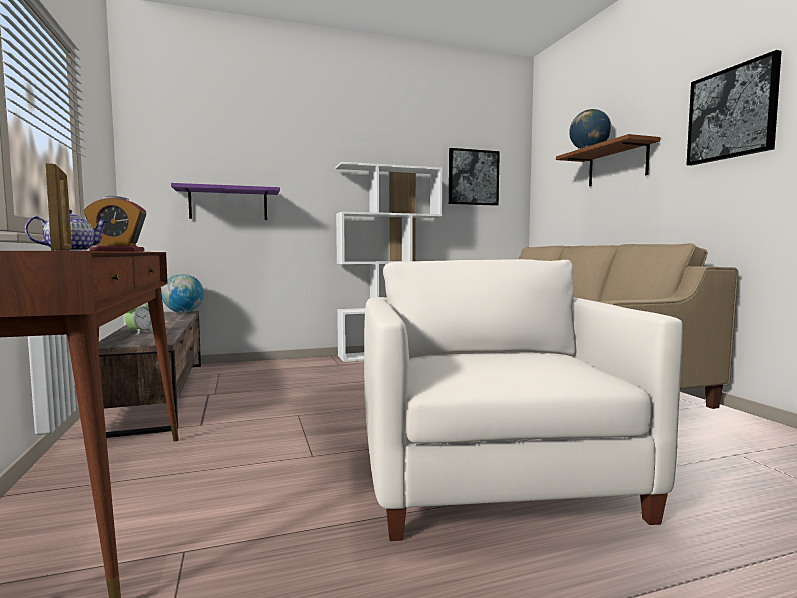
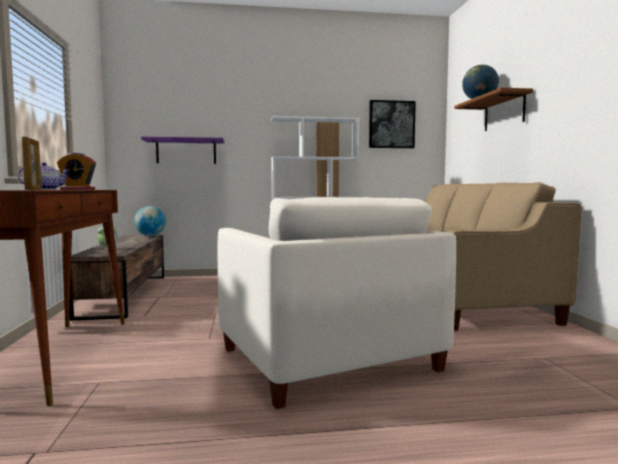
camera: 10 degrees right, 0 degrees up
white armchair [364,259,683,541] -> white armchair turned 150 degrees clockwise [217,197,456,409]
picture [687,50,782,166] -> none

